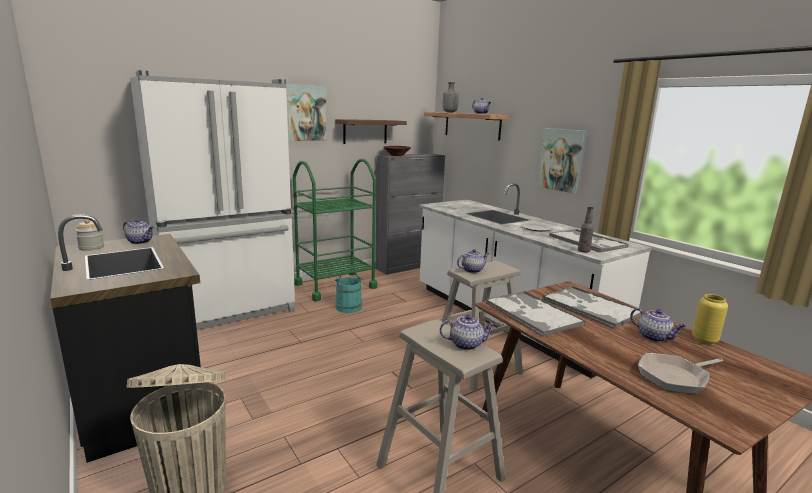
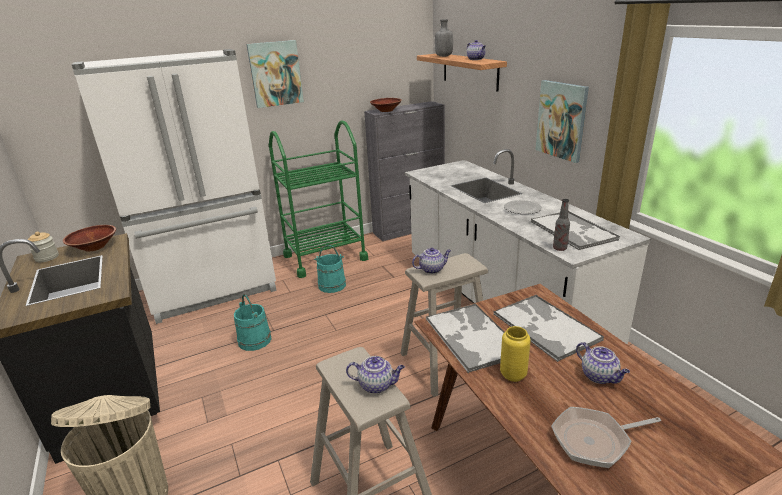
camera: 10 degrees right, 10 degrees up
teapot [123,219,154,244] -> brown bowl [63,225,116,252]
shelf [335,119,407,144] -> none
yellow vase [692,294,728,345] -> yellow vase moved to [500,326,531,382]
none -> turquoise bucket [234,294,272,351]

